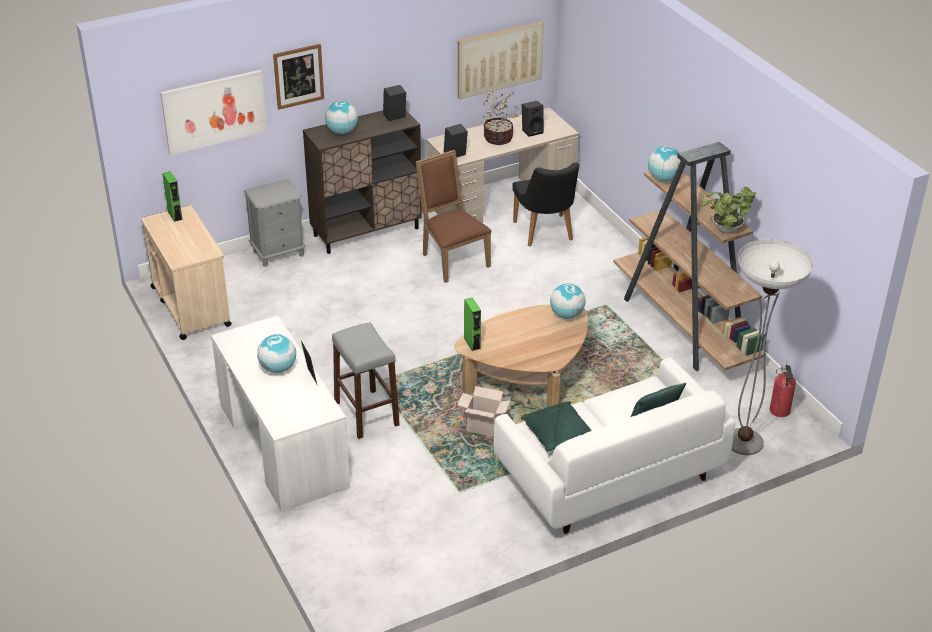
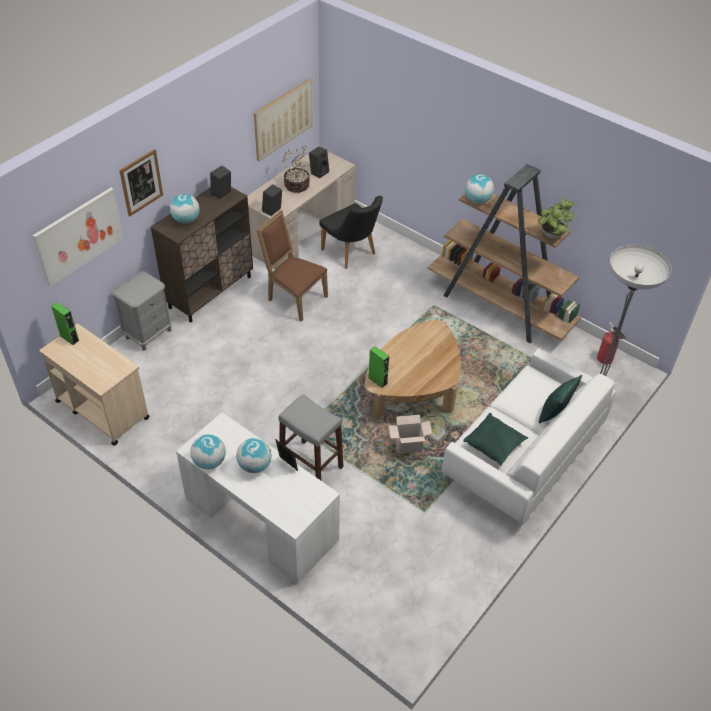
camera: 25 degrees left, 10 degrees up
globe [550,283,586,319] -> globe moved to [190,434,226,470]

